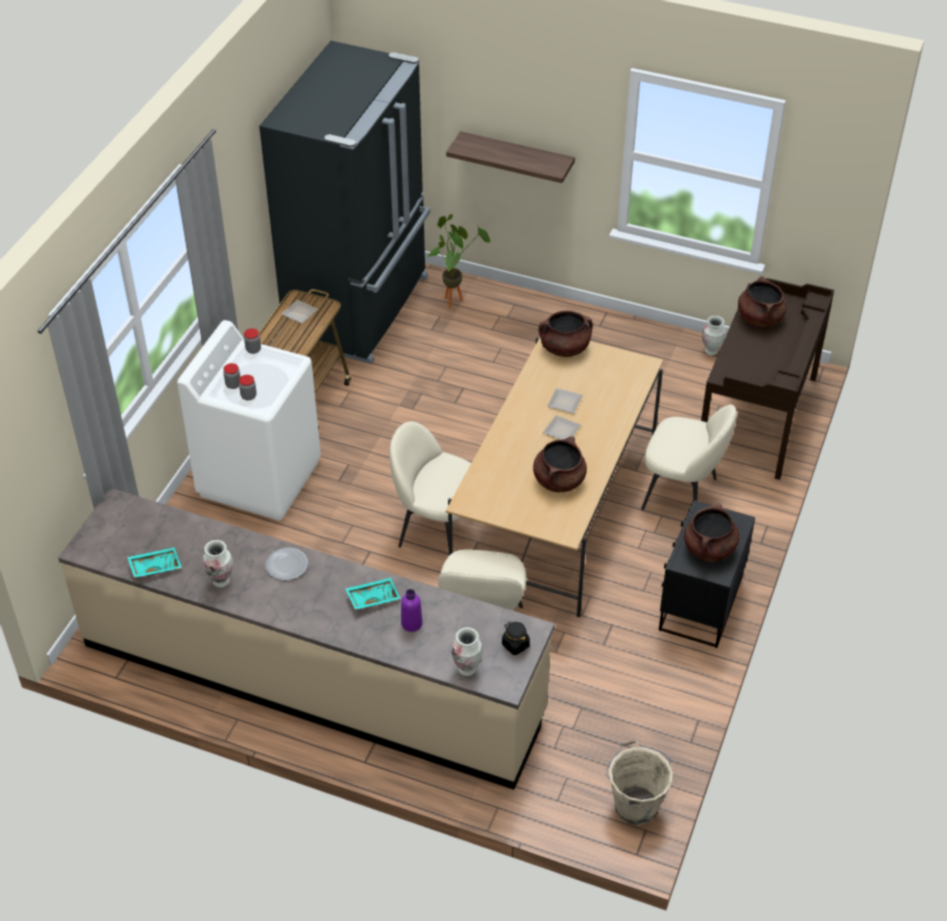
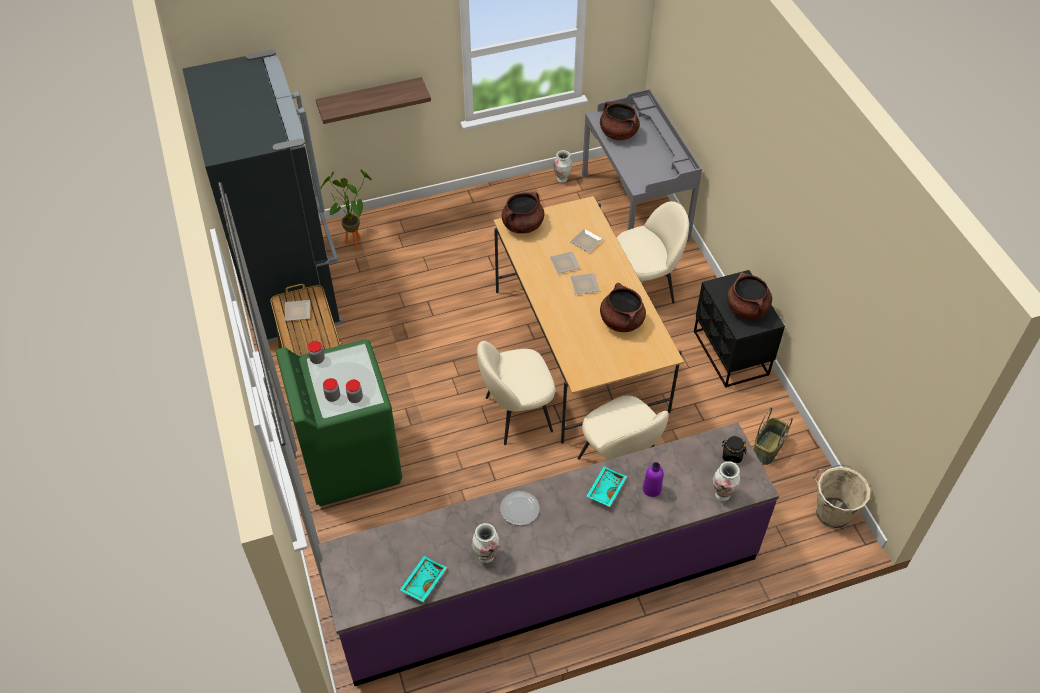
camera: 40 degrees left, 5 degrees up
beige counter [58,489,555,790] -> purple counter [319,422,779,686]
white washing machine [177,320,321,521] -> green washing machine [276,339,402,506]
brown desk [701,278,834,480] -> grey desk [582,89,702,242]
none -> plate [570,229,603,253]
none -> basket [753,407,793,465]

